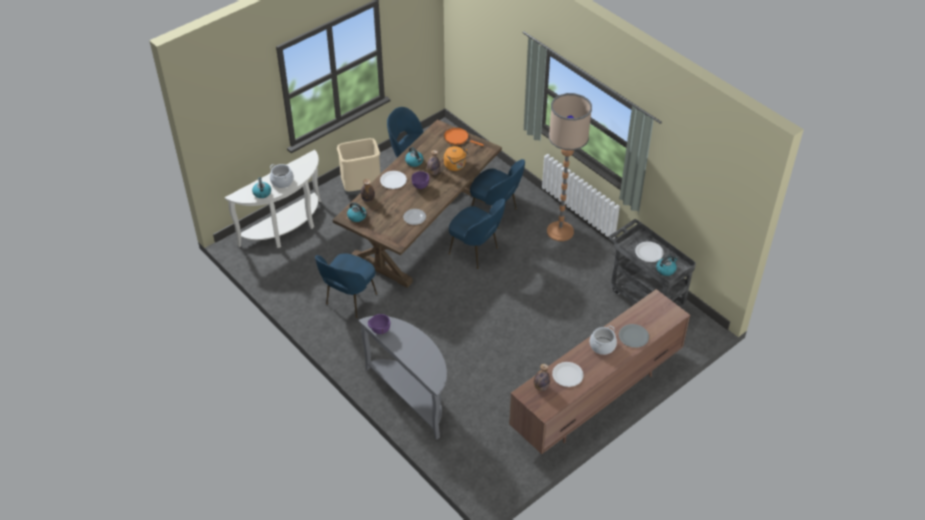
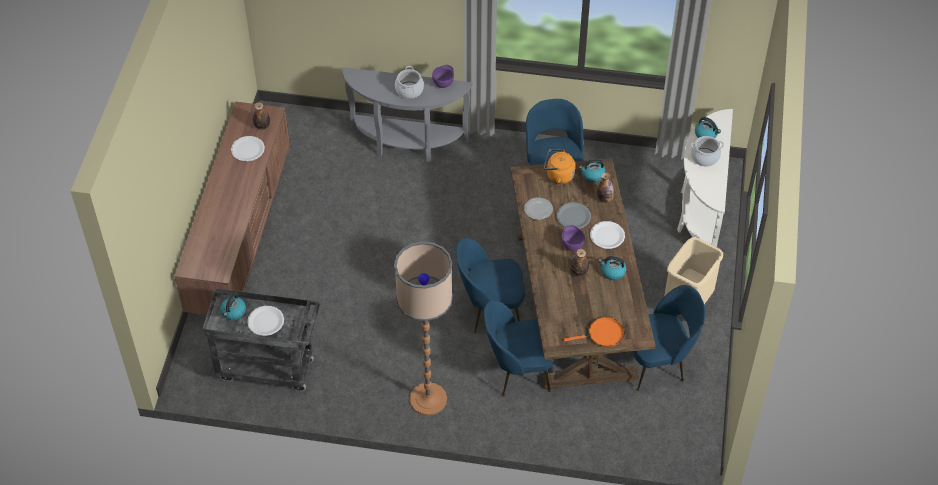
camera: 140 degrees right, 5 degrees up
orange kettle [444,146,469,171] -> orange kettle moved to [544,149,575,184]
cooking pot [590,326,617,355] -> cooking pot moved to [395,66,424,99]
grey plate [619,324,649,348] -> grey plate moved to [556,202,591,229]

